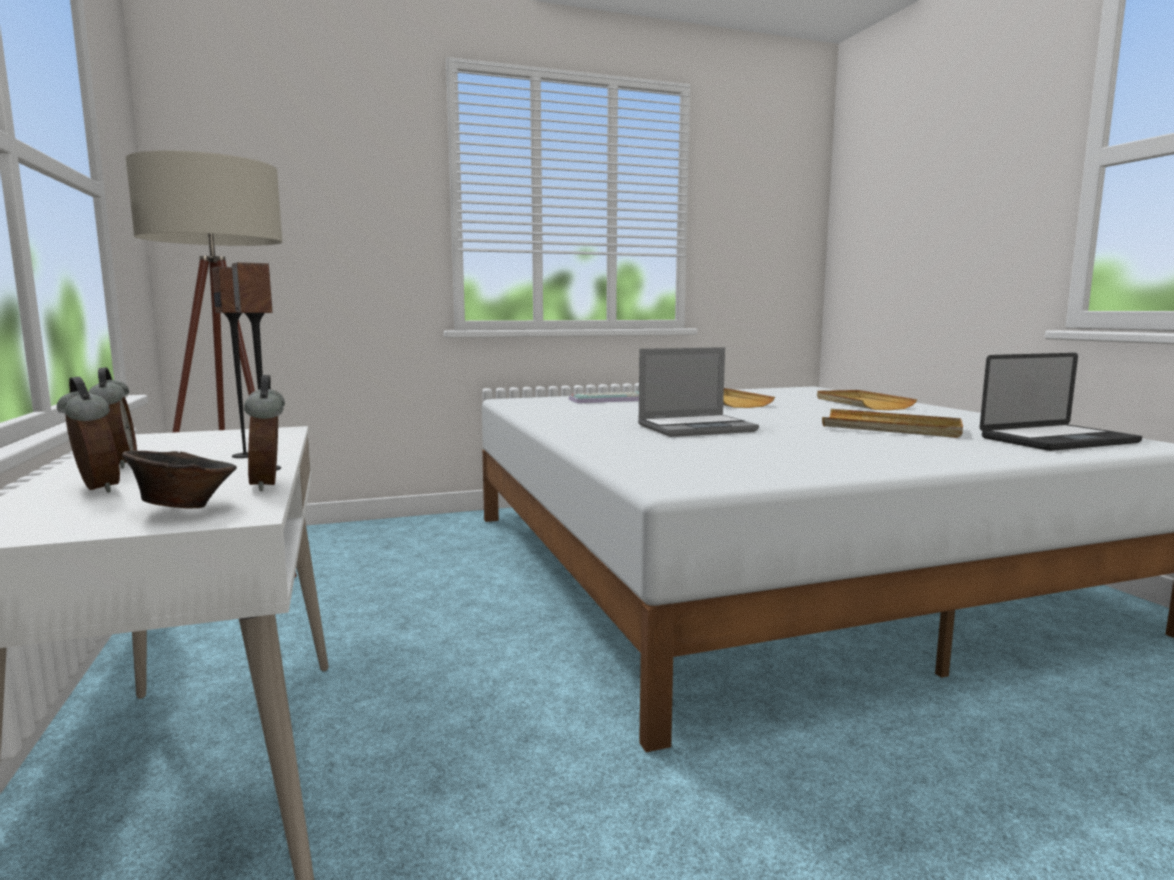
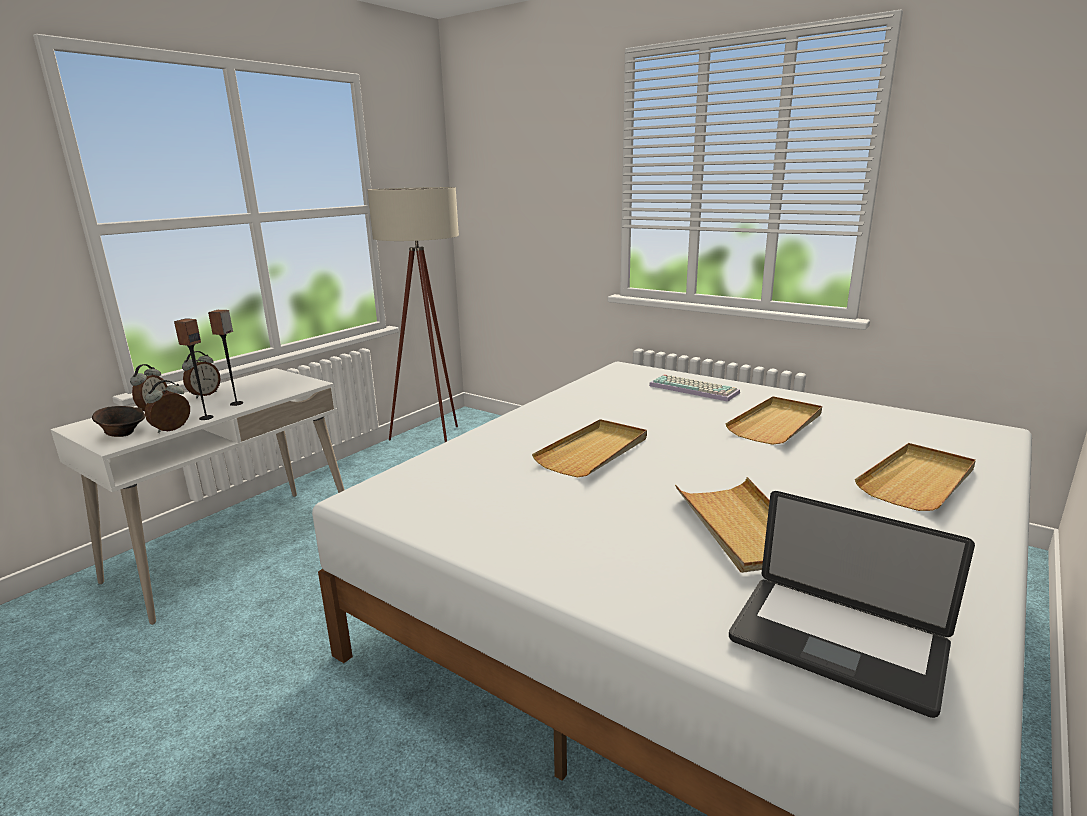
camera: 55 degrees right, 10 degrees up
laptop [638,347,759,437] -> beige tray [532,419,647,477]

